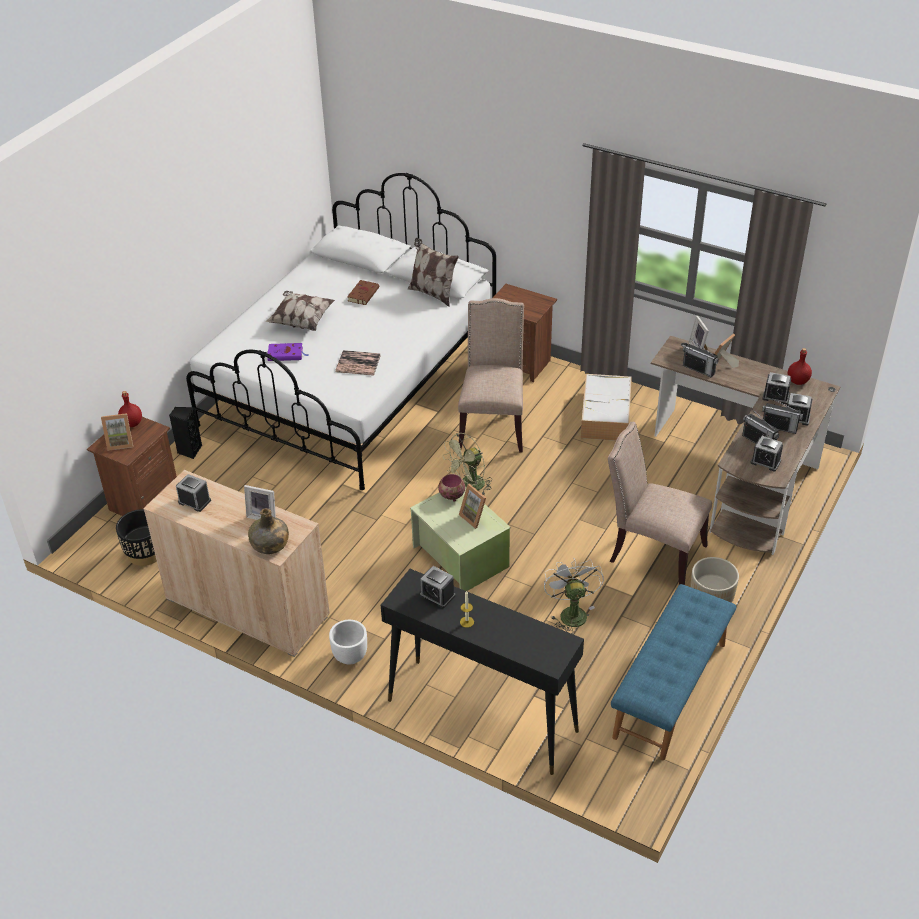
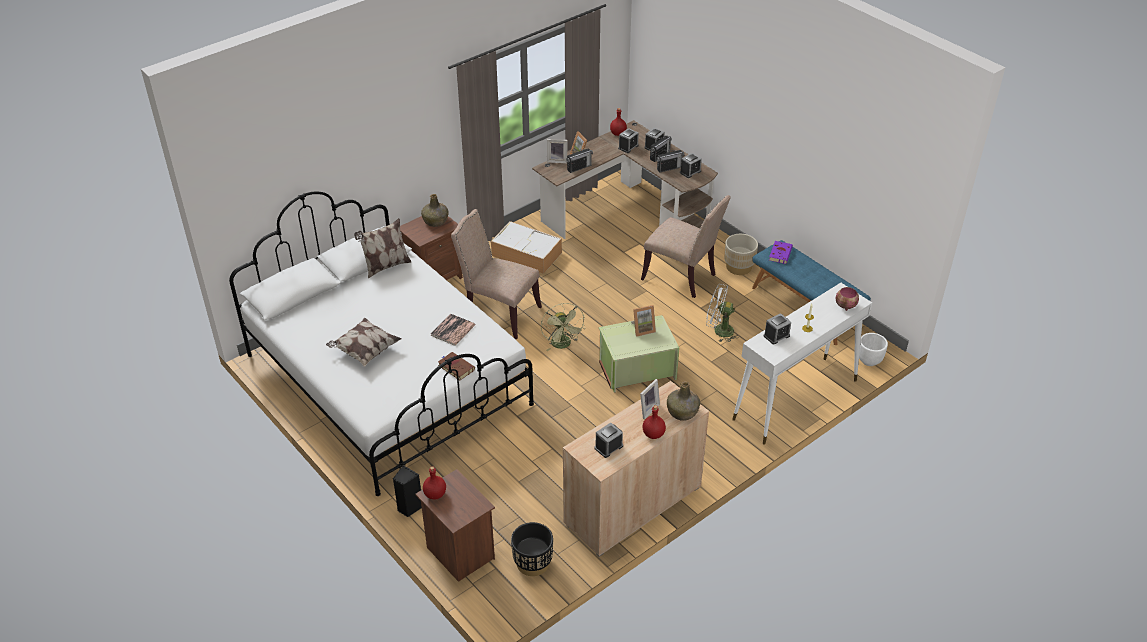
camera: 70 degrees left, 0 degrees up
picture frame [101,413,133,451] -> none
purple book [267,343,309,361] -> purple book moved to [769,241,793,264]
white planter [329,620,367,665] -> white planter moved to [859,333,888,366]
brown book [347,280,379,305] -> brown book moved to [438,352,475,380]
black console table [381,569,584,775] -> white console table [732,283,872,445]
bowl [438,474,465,502] -> bowl moved to [835,287,859,311]
beige chair [608,421,712,585] -> beige chair turned 105 degrees counterclockwise [641,195,731,298]
none -> green bottle [421,194,448,227]
none -> red bottle [642,405,666,439]

